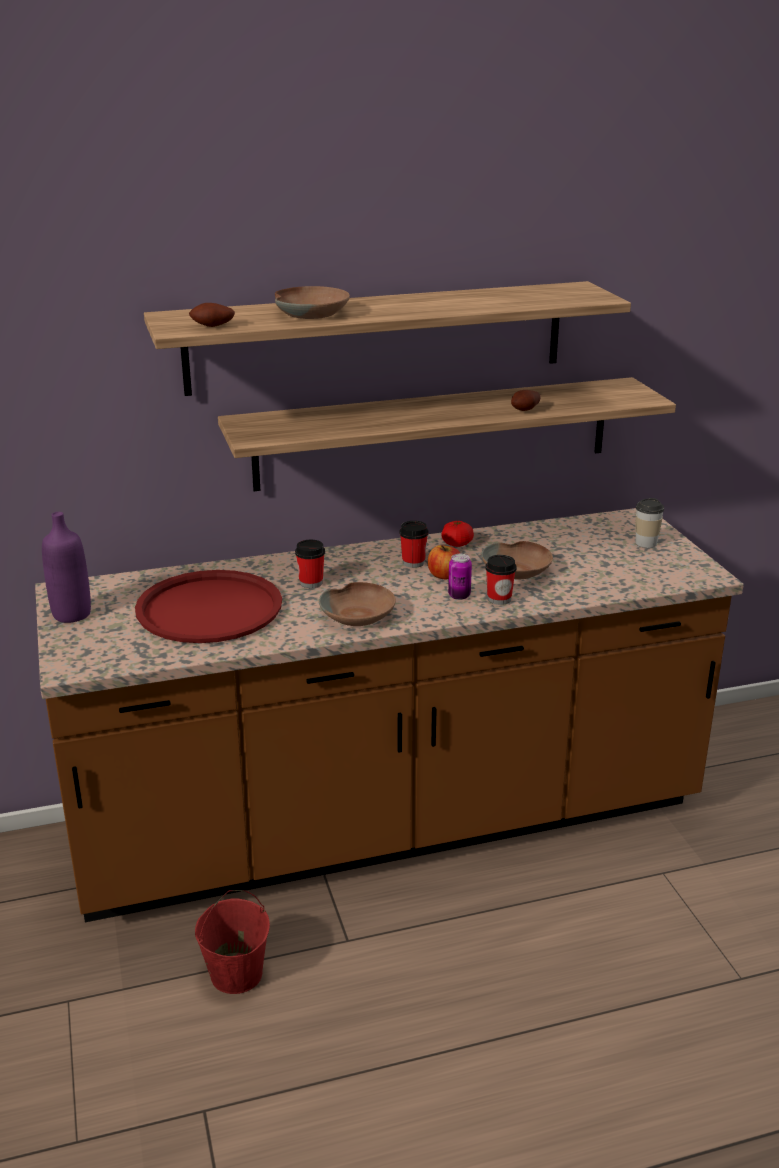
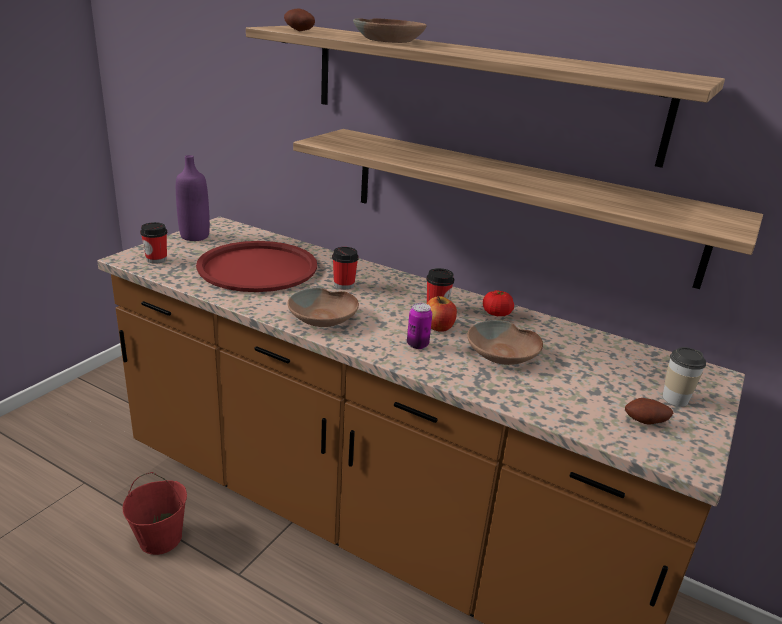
camera: 45 degrees right, 0 degrees up
cup [485,555,516,605] -> cup moved to [140,222,167,264]
potato [511,390,541,411] -> potato moved to [625,398,674,425]

